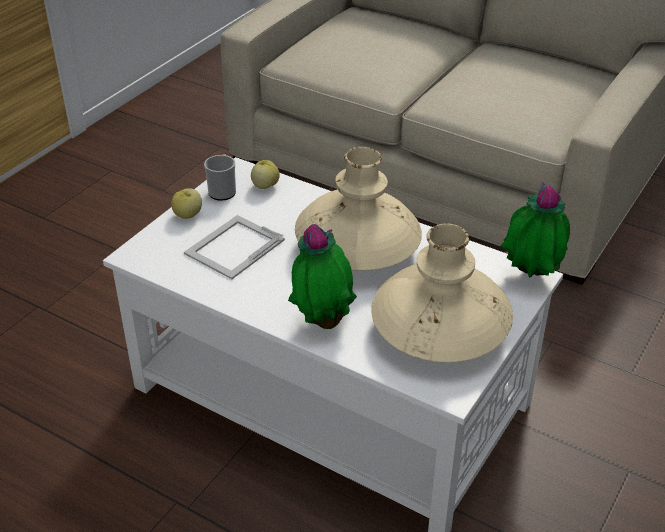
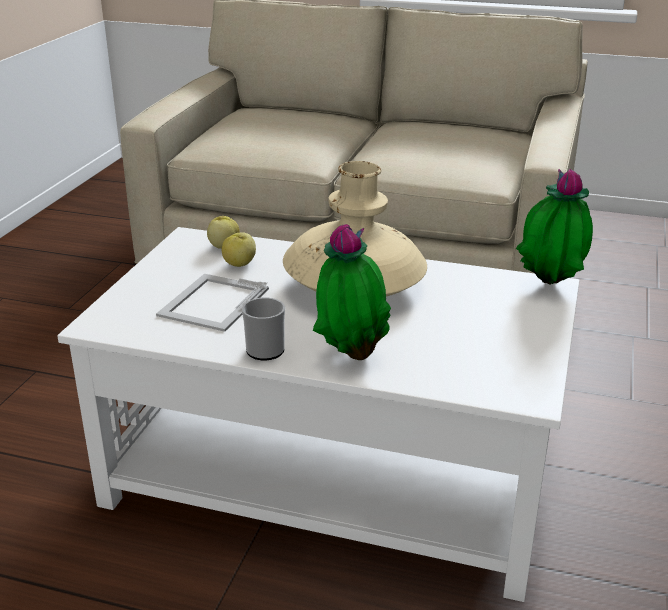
camera: 15 degrees left, 10 degrees down
apple [171,189,202,219] -> apple moved to [222,232,256,267]
mug [204,154,236,201] -> mug moved to [242,297,285,360]
beige vase [371,223,513,362] -> none

